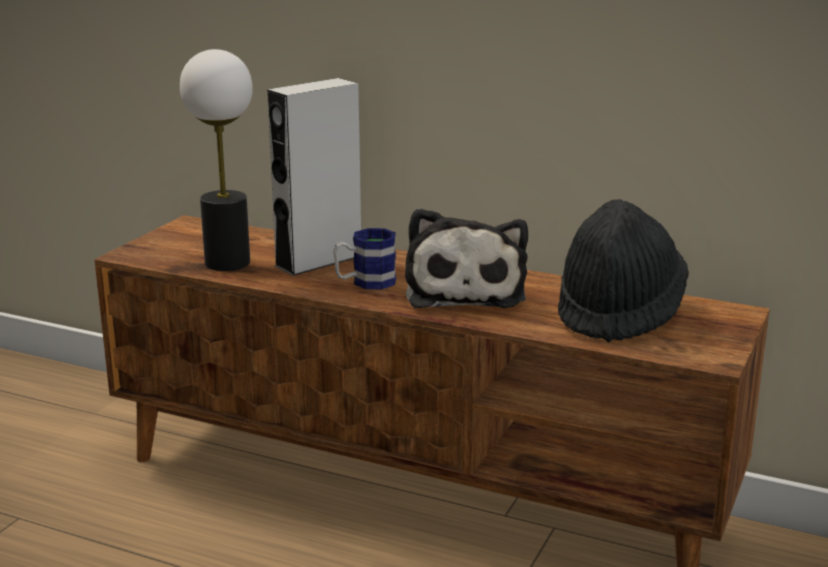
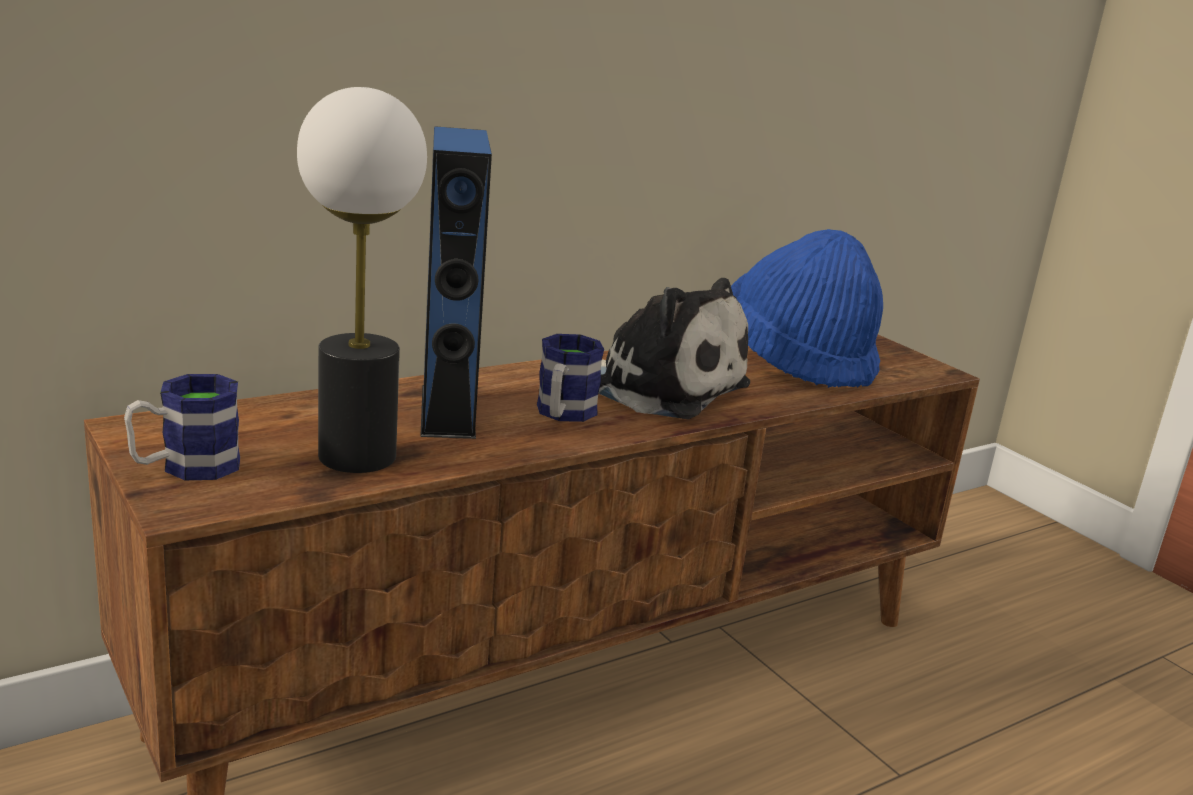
camera: 60 degrees left, 0 degrees up
grey speaker [267,78,361,276] -> blue speaker [420,126,492,439]
black hat [558,199,689,343] -> blue hat [731,229,883,388]
none -> mug [124,374,240,480]

